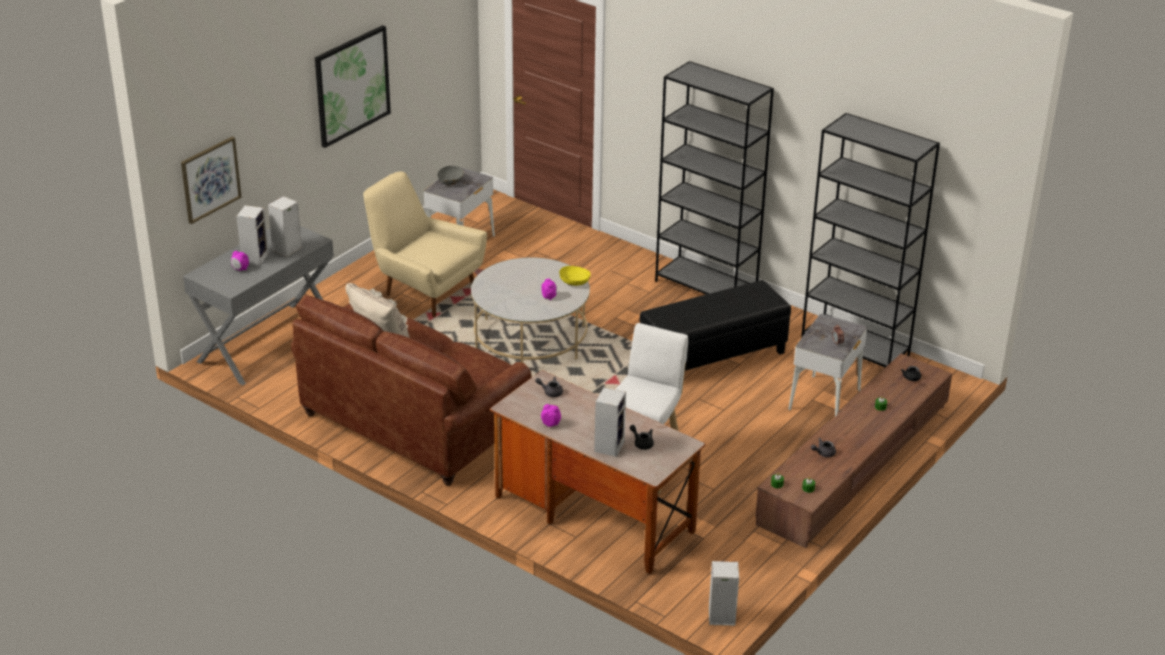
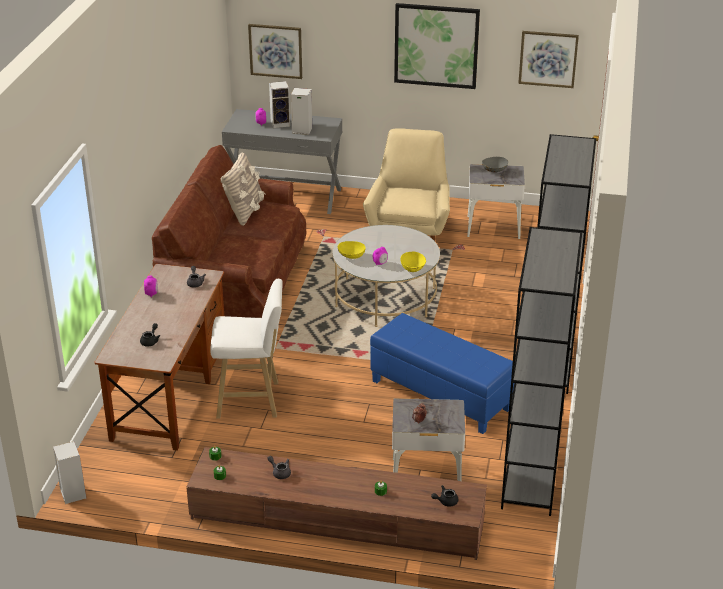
camera: 65 degrees right, 0 degrees up
speaker [594,387,626,457] -> none
black ottoman [640,280,791,371] -> blue ottoman [370,313,514,434]
none -> yellow bowl [337,241,366,259]
none -> picture [518,31,579,88]

